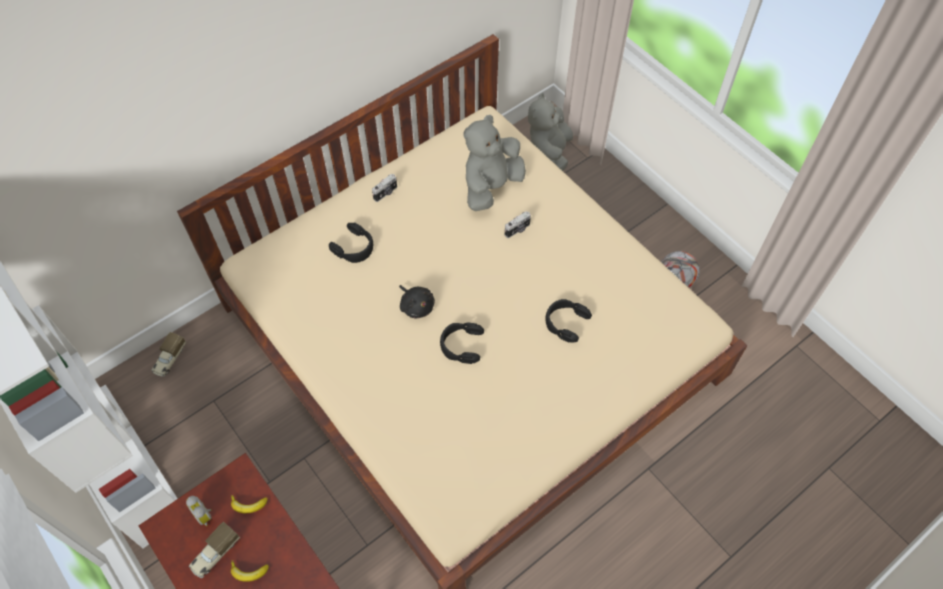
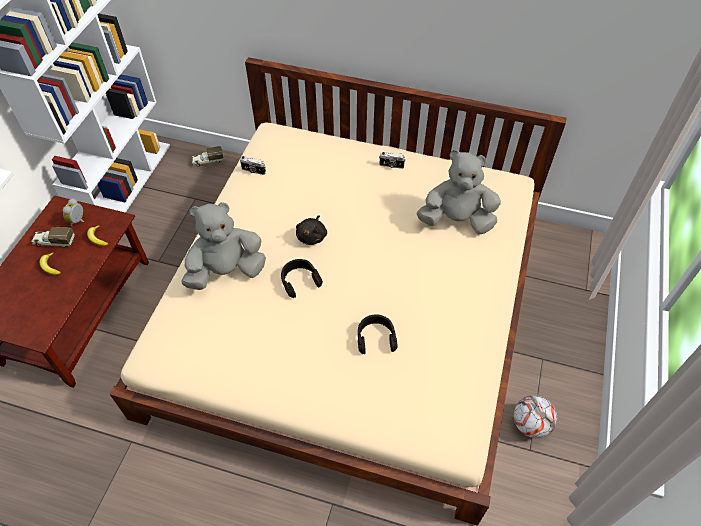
camera: 55 degrees right, 5 degrees down
black headphones [329,222,373,263] -> none
camera [505,211,531,238] -> camera moved to [240,156,266,175]
grey plush toy [528,93,573,171] -> grey plush toy moved to [181,202,266,290]

